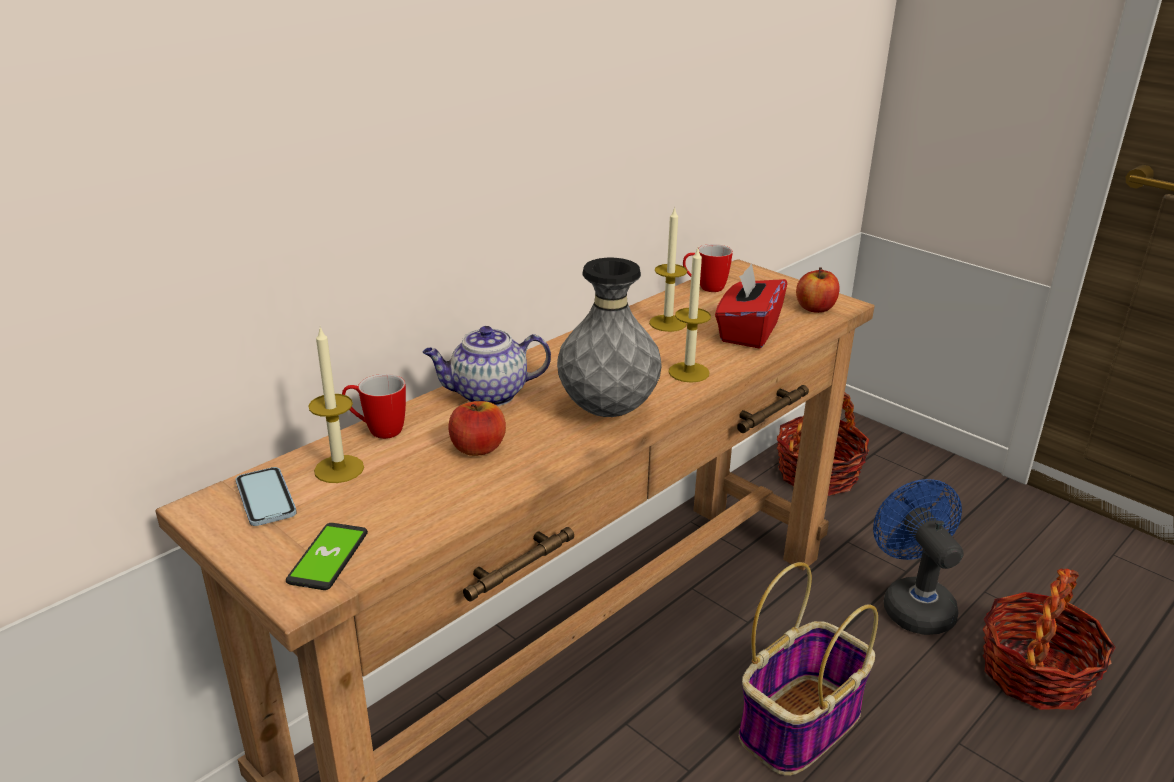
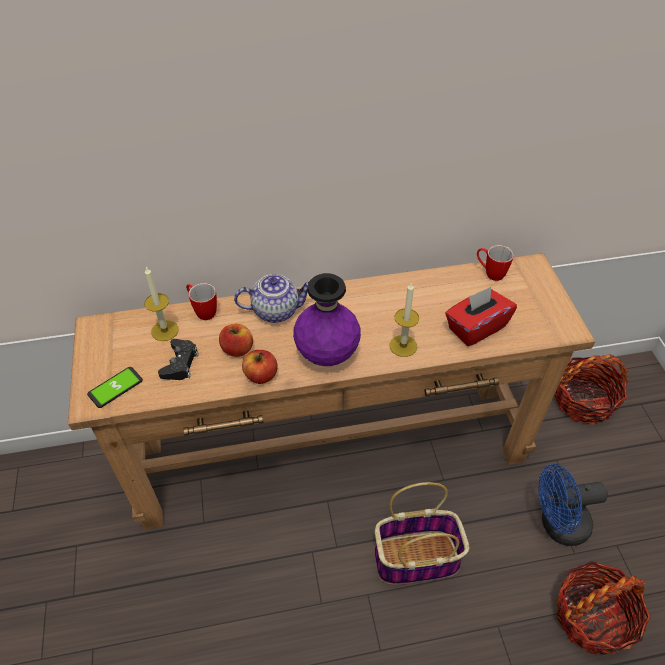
camera: 35 degrees right, 20 degrees up
phone [235,467,297,526] -> none
teapot [422,326,551,406] -> teapot turned 150 degrees clockwise [234,274,310,323]
grey vase [557,258,662,417] -> purple vase [293,273,361,366]
candle [649,206,687,332] -> none
apple [796,268,839,313] -> apple moved to [242,350,278,384]
blue fan [873,479,964,635] -> blue fan turned 120 degrees counterclockwise [538,464,608,546]
none -> black game controller [158,339,199,380]

